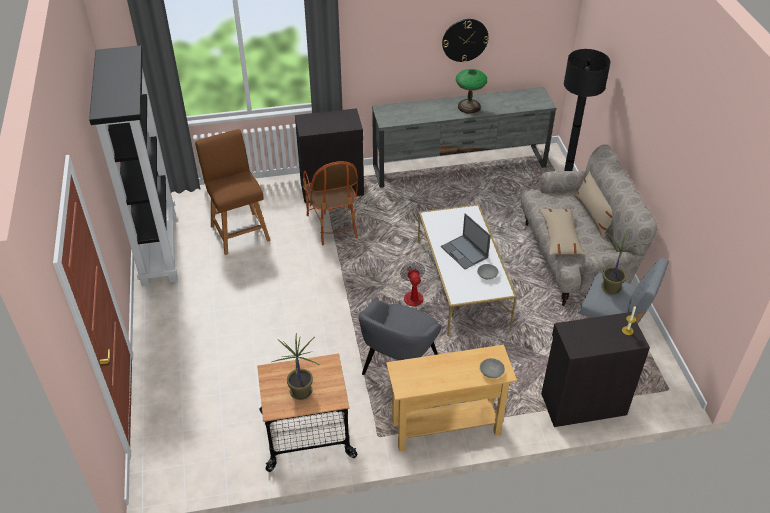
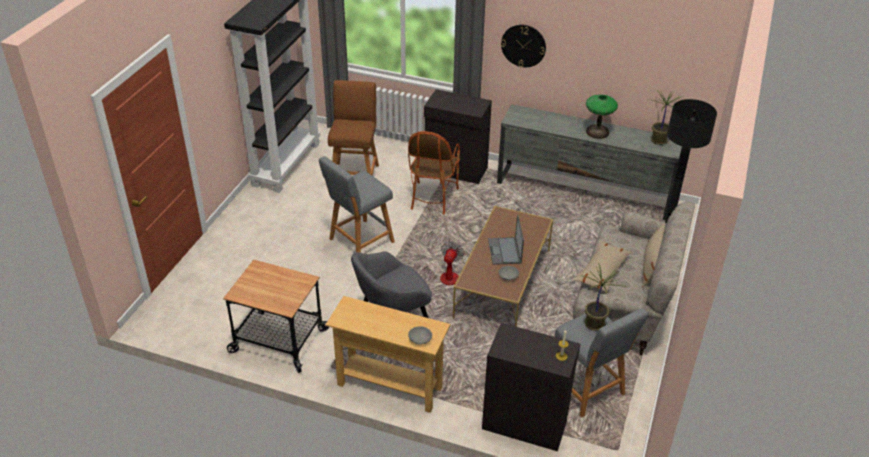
camera: 30 degrees right, 5 degrees down
potted plant [272,333,319,400] -> potted plant moved to [648,90,684,145]
white coffee table [418,204,517,336] -> brown coffee table [453,206,553,327]
wall clock [442,19,488,62] -> wall clock moved to [501,24,546,67]
none -> grey stool [319,156,395,253]

